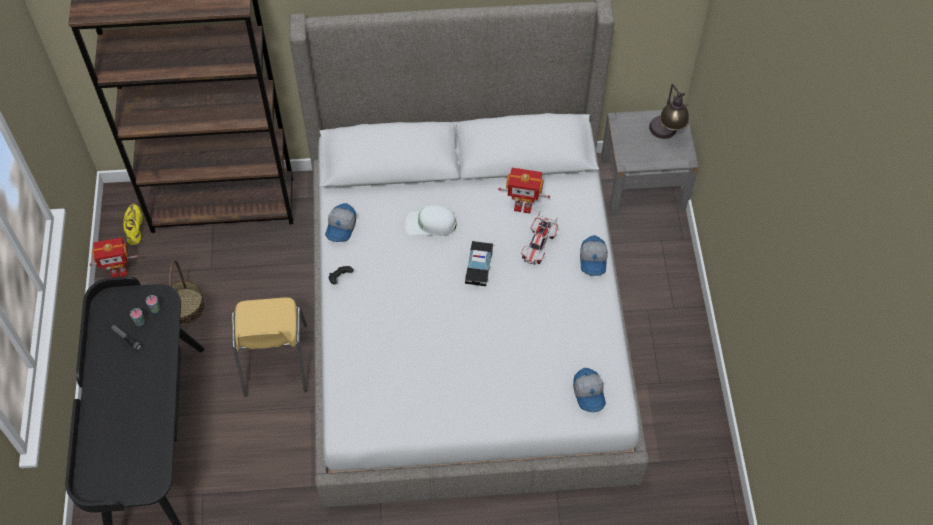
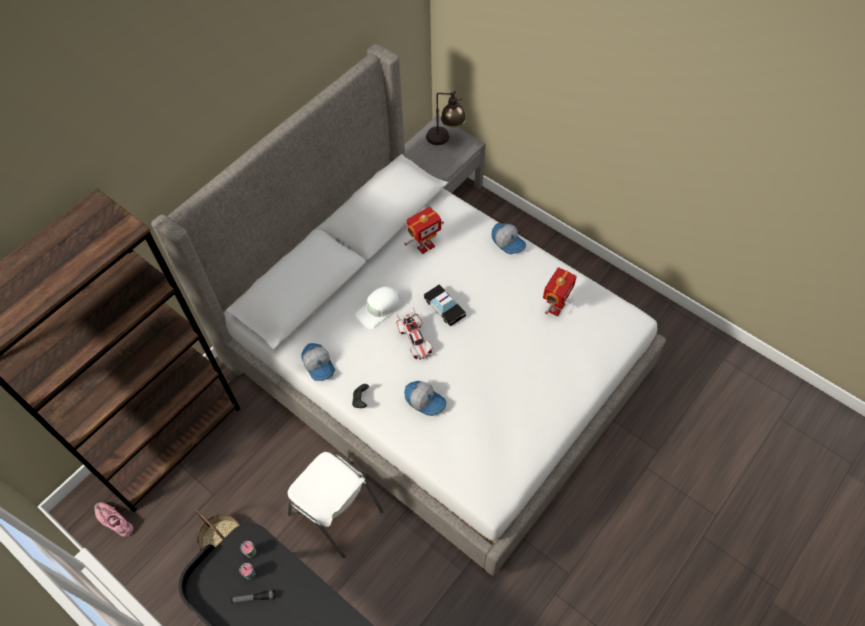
camera: 45 degrees left, 0 degrees up
toy robot [89,237,138,277] -> toy robot moved to [543,267,577,316]
yellow shoe [123,203,143,245] -> pink shoe [94,502,134,537]
yellow chair [231,297,307,397] -> white chair [288,452,384,559]
toy car [521,212,558,265] -> toy car moved to [396,307,433,360]
cap [573,368,606,412] -> cap moved to [404,381,446,416]

